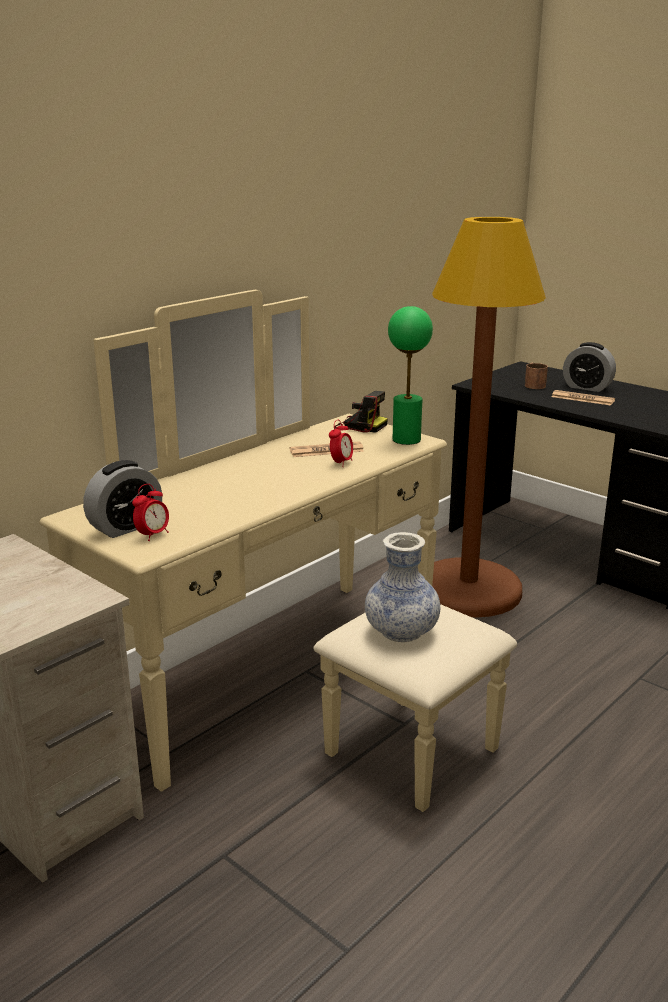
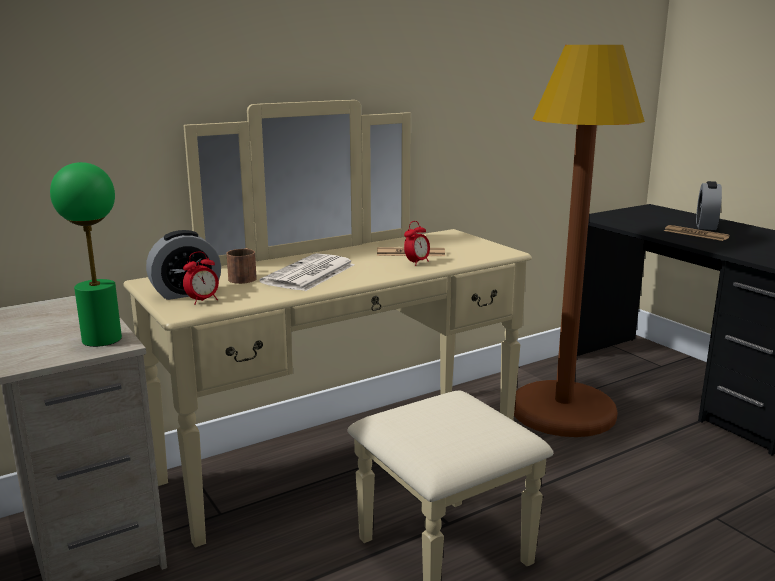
camera: 15 degrees right, 5 degrees down
camera [334,391,388,433] -> none
vase [365,532,440,642] -> none
green table lamp [388,306,433,445] -> green table lamp moved to [50,162,122,347]
brown mug [525,363,548,389] -> brown mug moved to [227,248,257,284]
alarm clock [563,342,616,392] -> alarm clock turned 60 degrees clockwise [696,181,722,230]
none -> newspaper [260,253,355,291]

